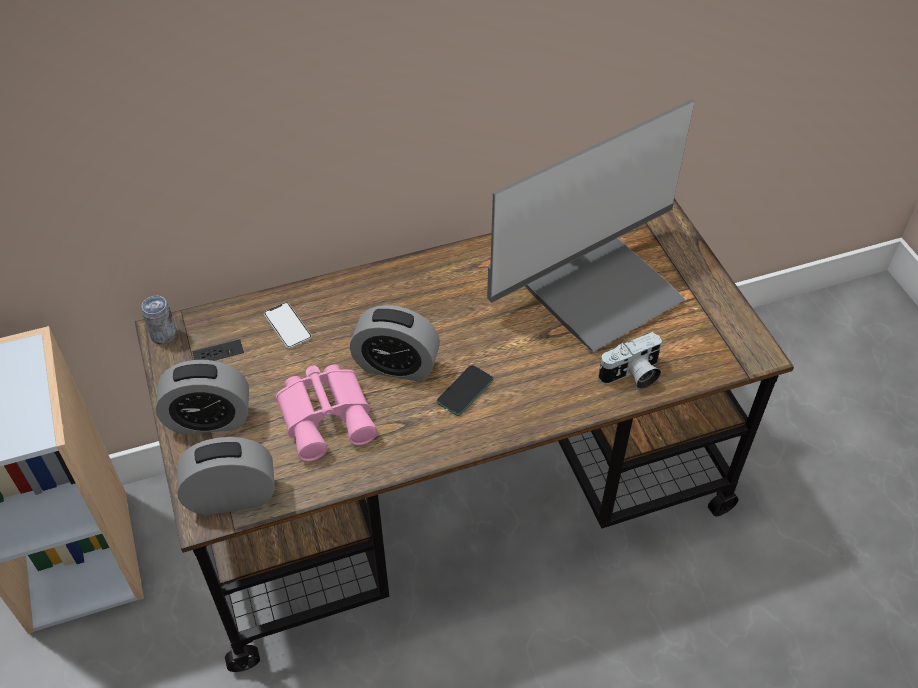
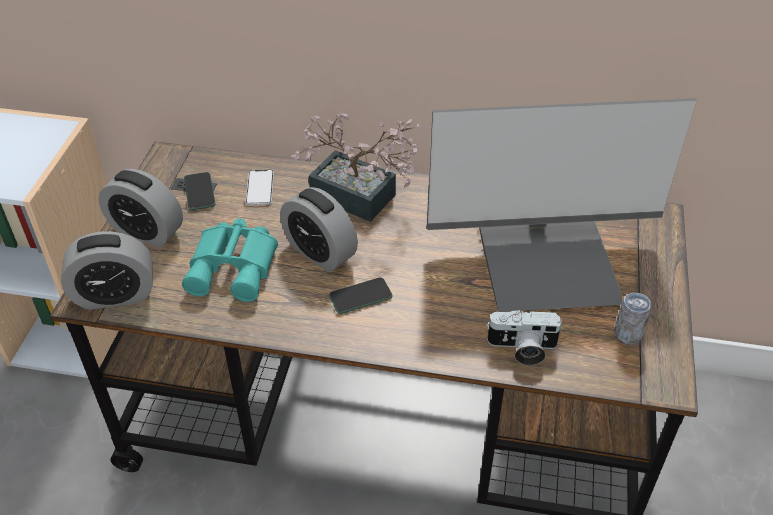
camera: 30 degrees right, 5 degrees down
can [141,296,177,344] -> can moved to [613,293,651,345]
alarm clock [177,437,275,515] -> alarm clock turned 150 degrees clockwise [61,231,153,310]
pink binoculars [276,365,378,461] -> turquoise binoculars [182,218,278,302]
none -> phone [184,172,215,210]
none -> potted plant [291,114,422,222]

